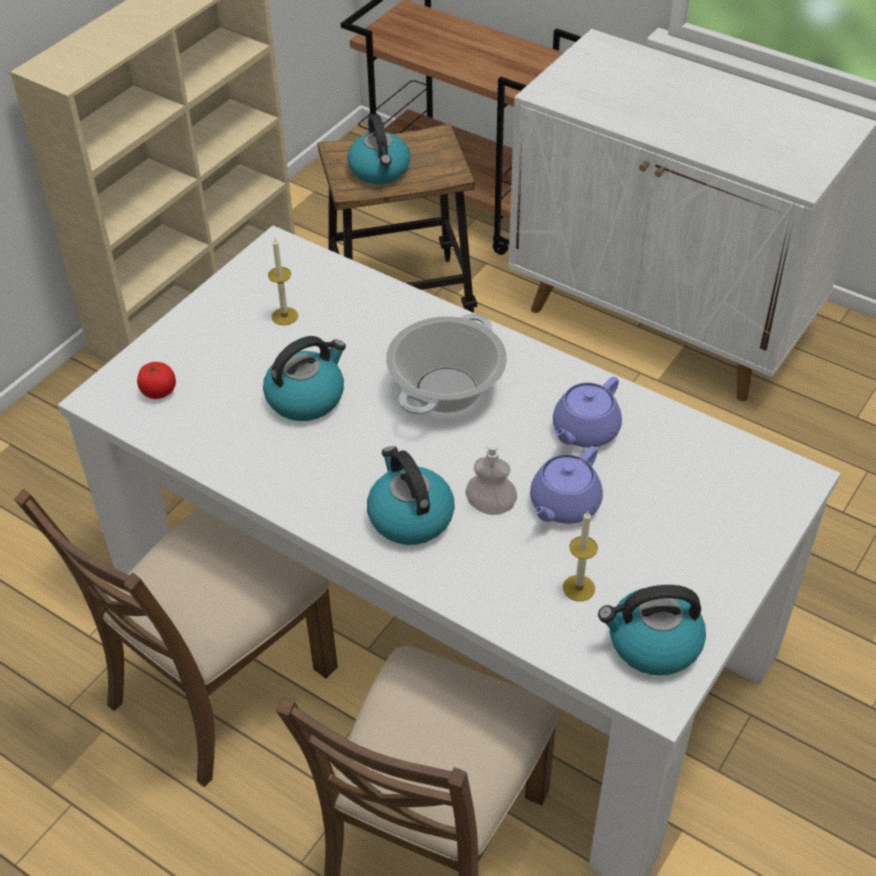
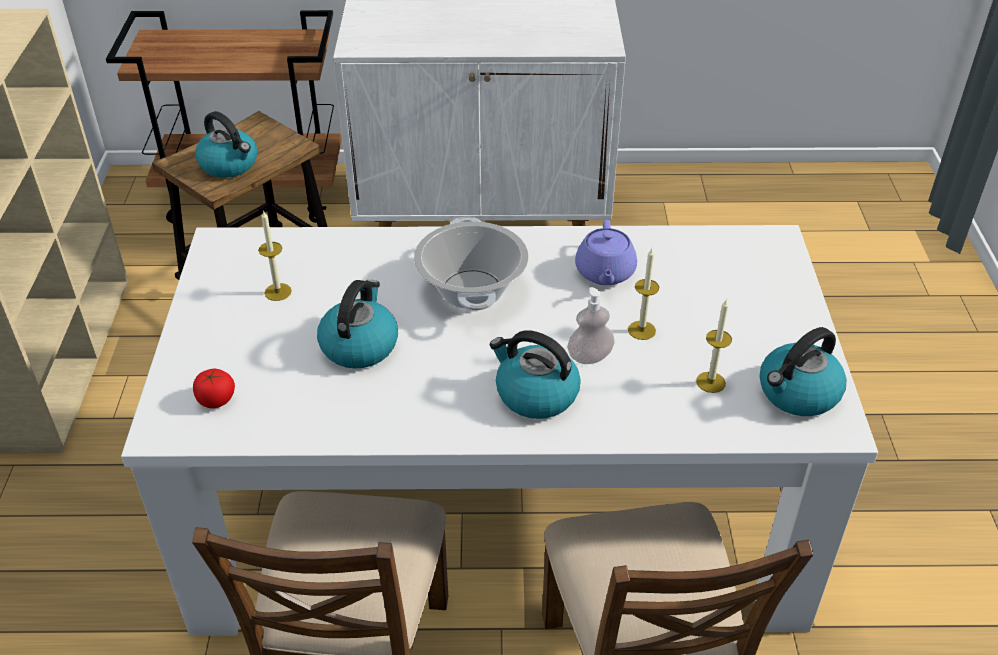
camera: 35 degrees left, 5 degrees down
purple teapot [530,446,603,524] -> candle [628,249,659,340]

